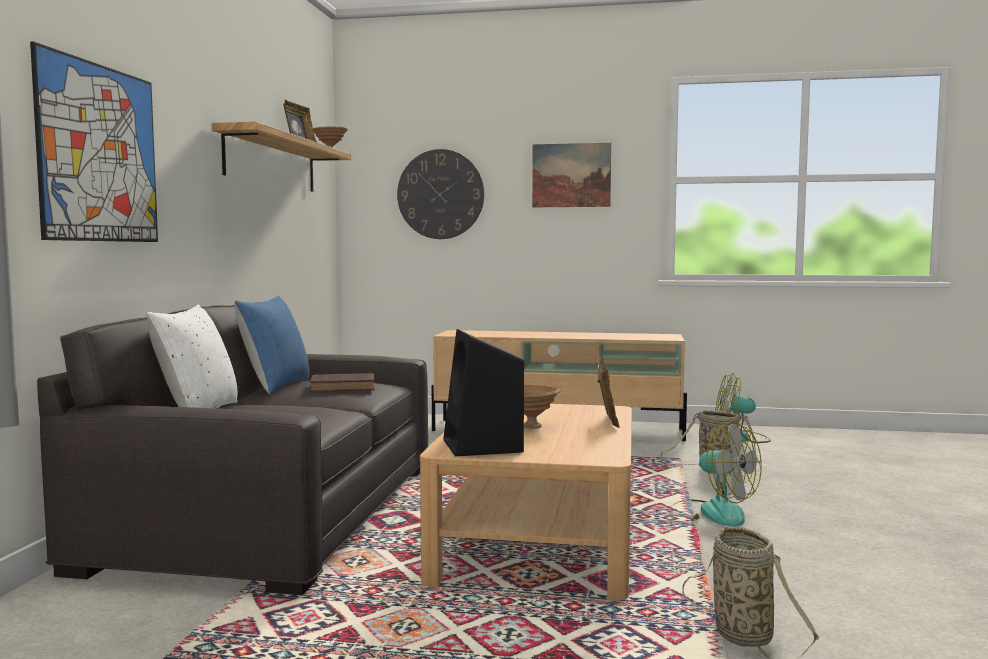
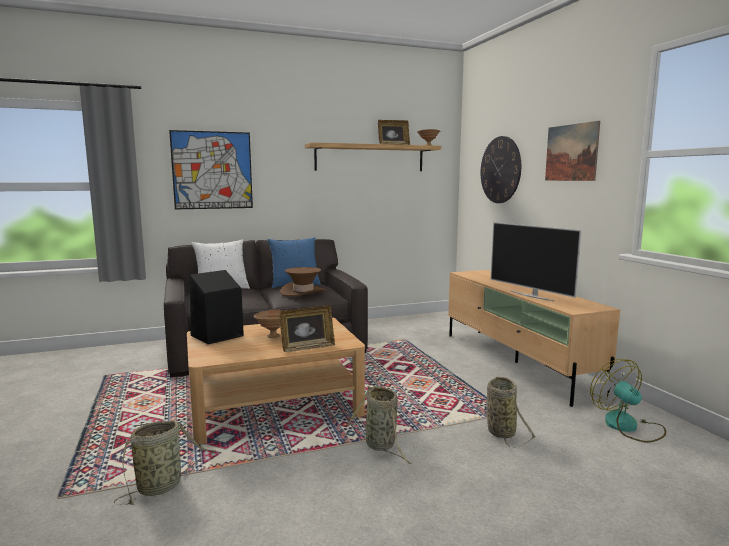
camera: 60 degrees right, 5 degrees up
brown book [310,373,375,392] -> brown hat [280,267,327,297]
fan [672,421,762,527] -> basket [347,385,412,464]
none -> television [491,222,582,301]

